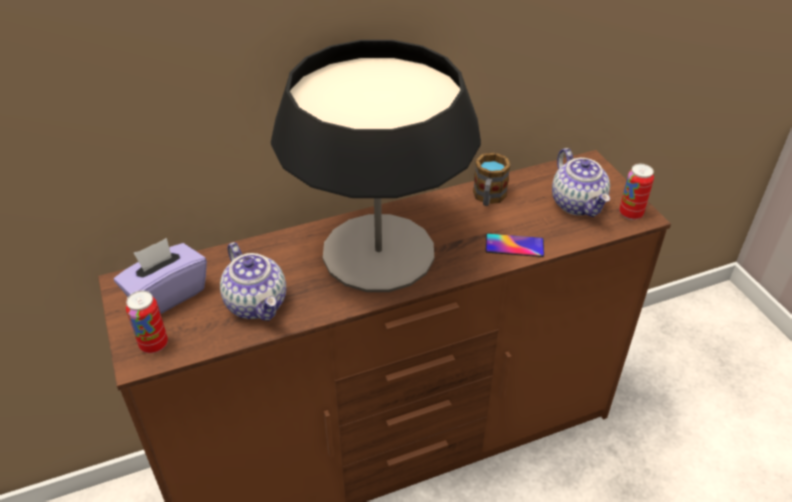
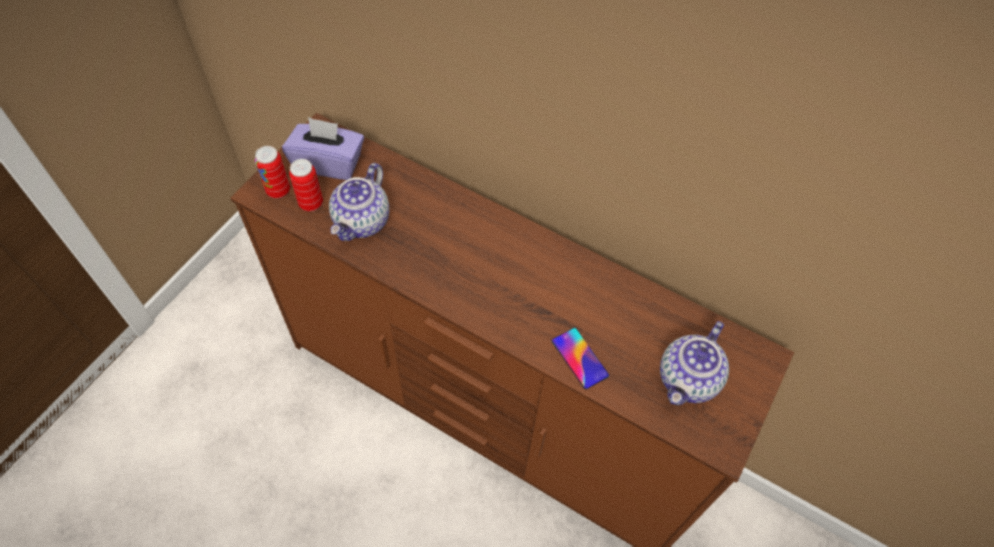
camera: 50 degrees right, 15 degrees up
table lamp [271,40,481,292] -> none
mug [473,153,511,206] -> none
can [619,164,654,220] -> can moved to [289,159,323,211]

